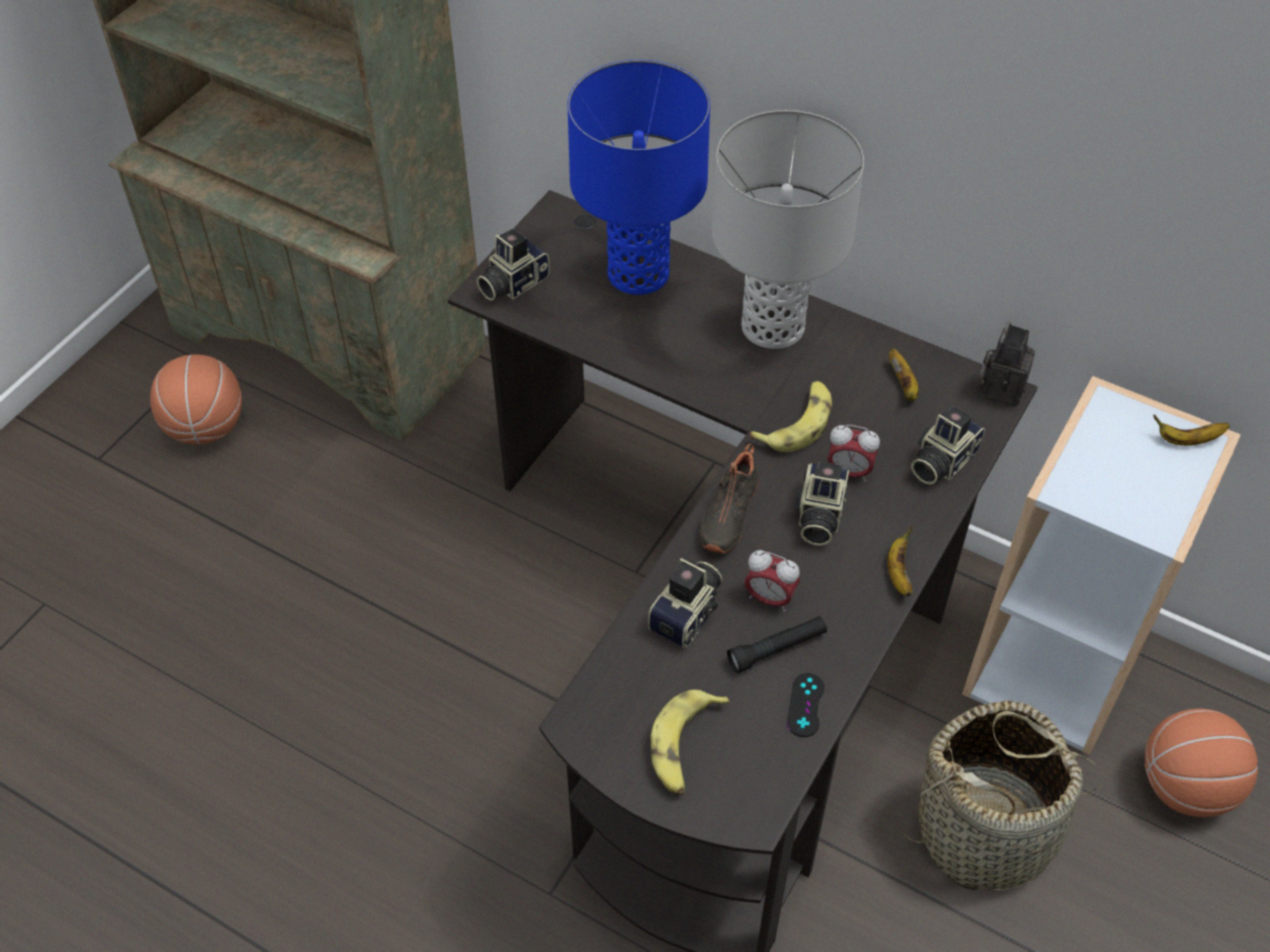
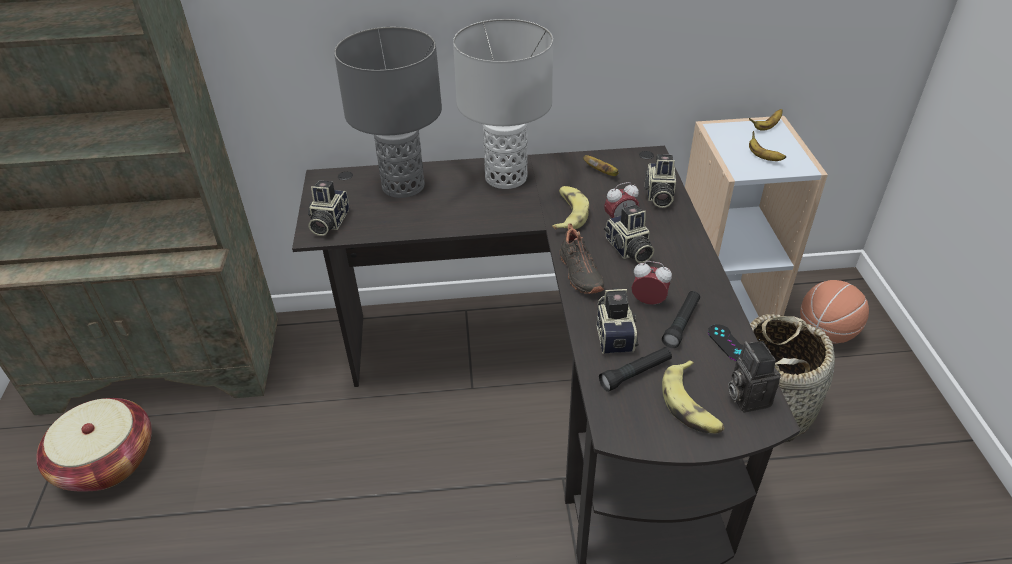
camera: 35 degrees left, 10 degrees down
basketball [150,354,242,445] -> basket [36,398,152,492]
blue table lamp [568,60,710,295] -> grey table lamp [334,26,442,198]
alarm clock [745,550,800,612] -> alarm clock turned 150 degrees counterclockwise [632,261,672,305]
banana [887,526,912,596] -> banana moved to [749,131,787,161]
camera [980,322,1035,407] -> camera moved to [728,341,781,413]
none -> black flashlight [599,347,672,392]

